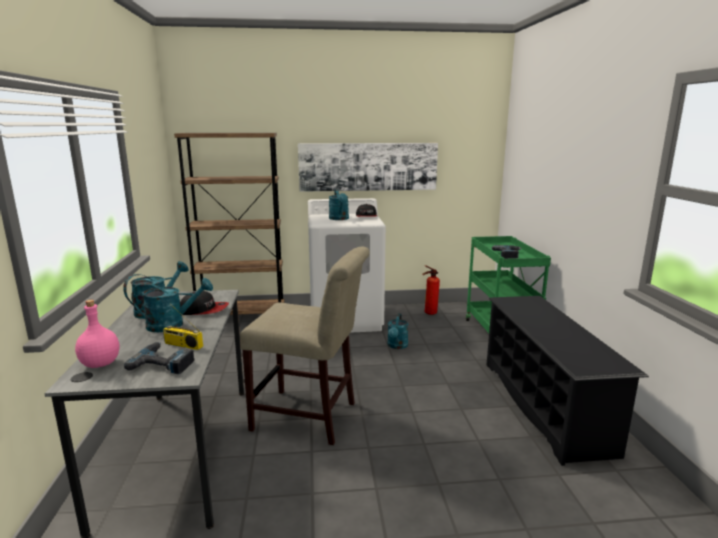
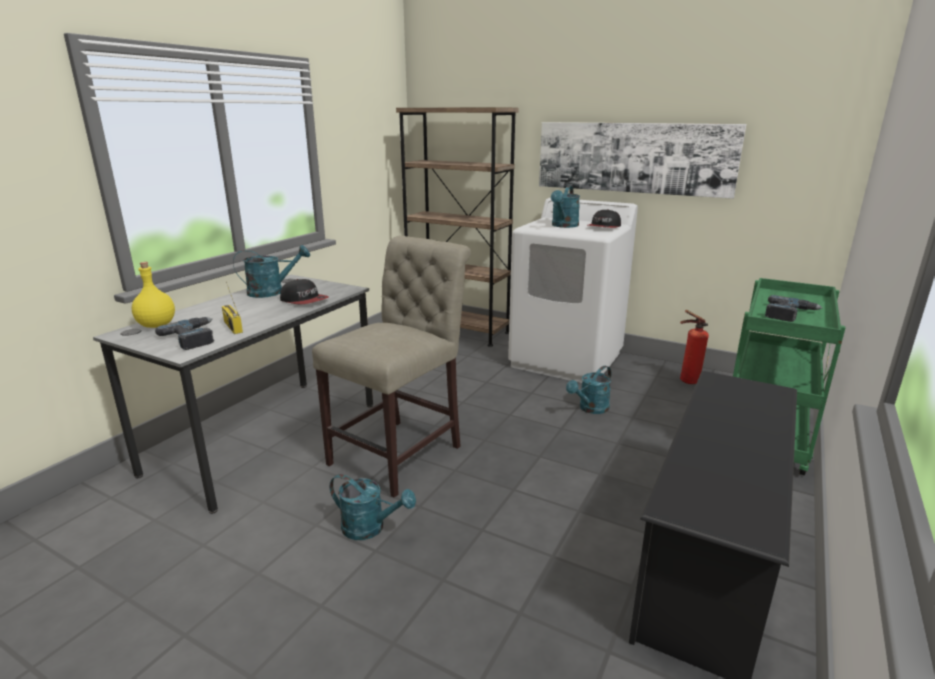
camera: 35 degrees right, 5 degrees up
pink bottle [75,300,119,368] -> yellow bottle [132,262,175,328]
turquoise watering can [131,278,213,332] -> turquoise watering can moved to [330,474,416,540]
beige chair [240,247,370,445] -> beige chair turned 105 degrees counterclockwise [312,236,471,498]

